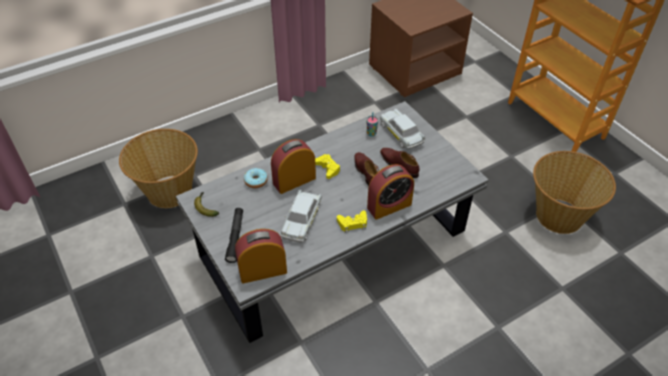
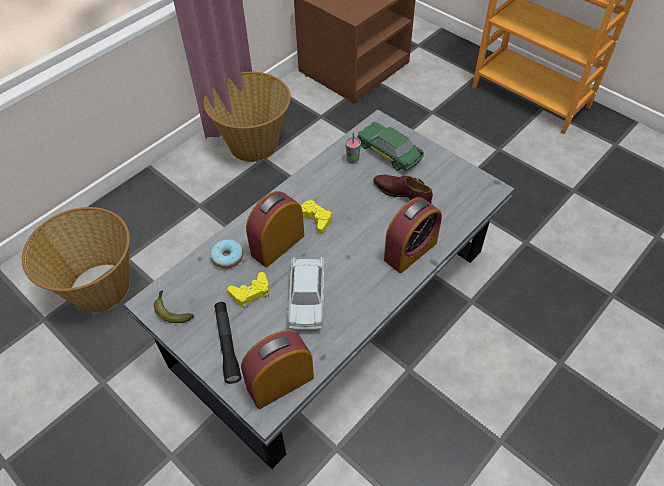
camera: 15 degrees left, 5 degrees up
yellow game controller [337,210,367,233] -> yellow game controller moved to [228,272,269,308]
brown shoe [354,152,379,186] -> none
white toy car [380,109,425,149] -> green toy car [357,122,424,171]
basket [533,151,616,234] -> basket moved to [204,72,291,162]

